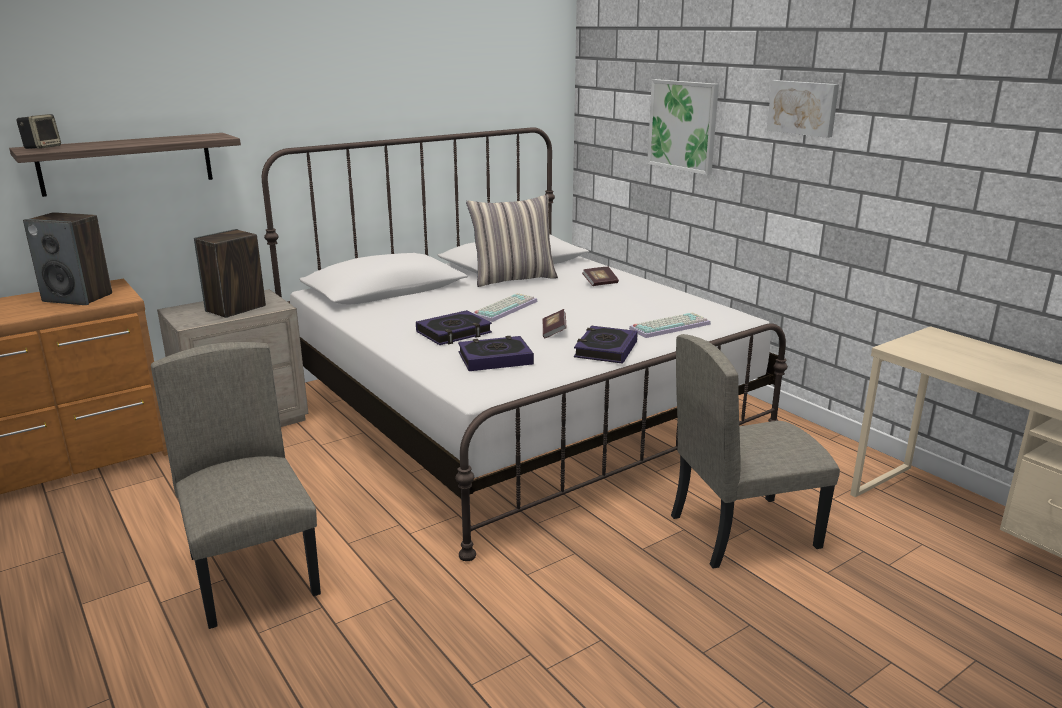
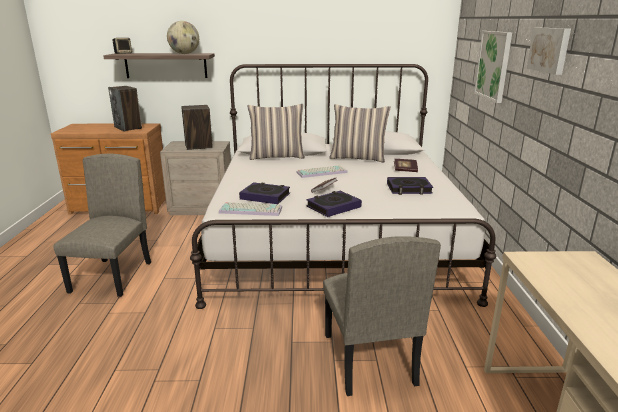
camera: 35 degrees right, 0 degrees up
book [416,310,492,345] -> book moved to [387,177,433,195]
keyboard [629,312,711,338] -> keyboard moved to [219,202,282,216]
beige chair [671,334,840,569] -> beige chair turned 120 degrees counterclockwise [323,236,441,396]
none -> globe [167,21,199,54]
none -> pillow [247,104,305,160]

